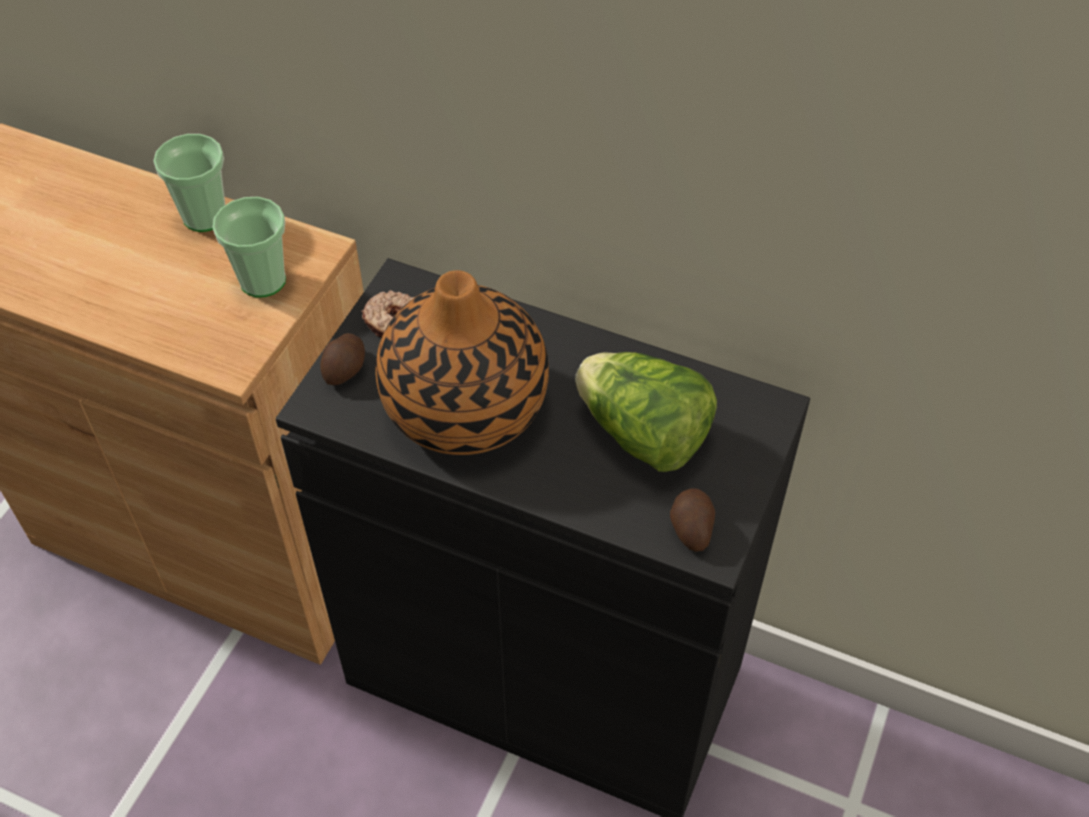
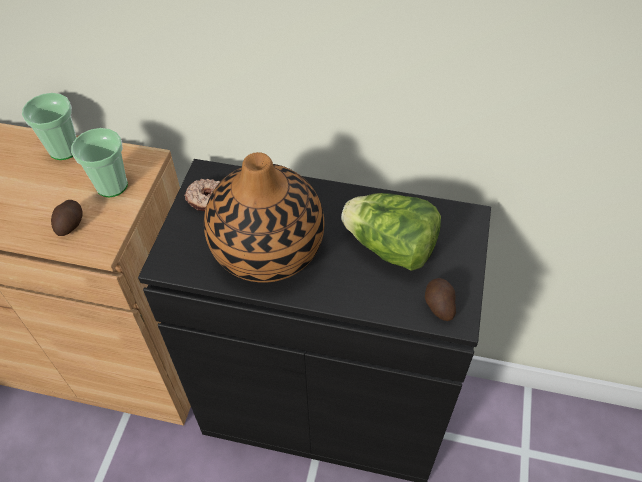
camera: 10 degrees left, 0 degrees up
potato [320,333,365,385] -> potato moved to [51,200,82,236]

